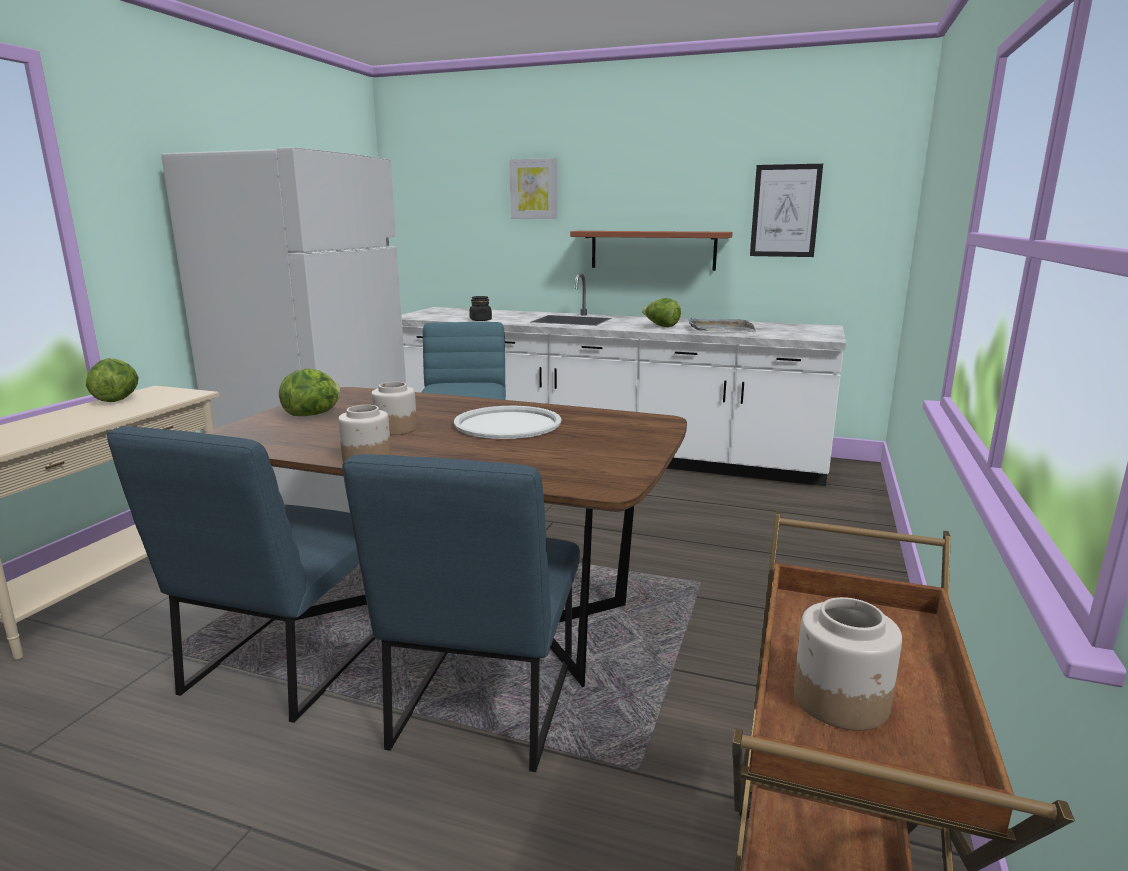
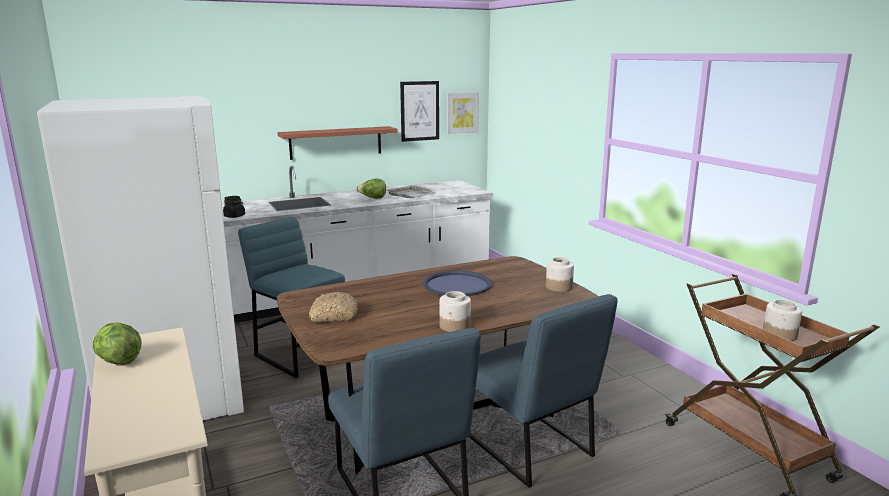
camera: 45 degrees left, 0 degrees up
lettuce [279,369,341,416] -> bread [309,292,357,322]
jar [371,382,417,435] -> jar moved to [546,257,574,292]
white tray [454,406,562,439] -> blue tray [423,270,492,296]
picture [509,158,557,219] -> picture moved to [447,92,479,134]

